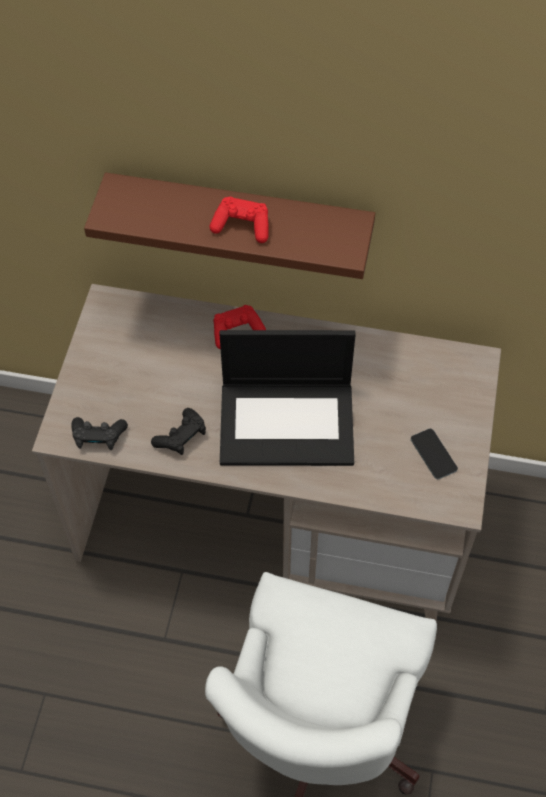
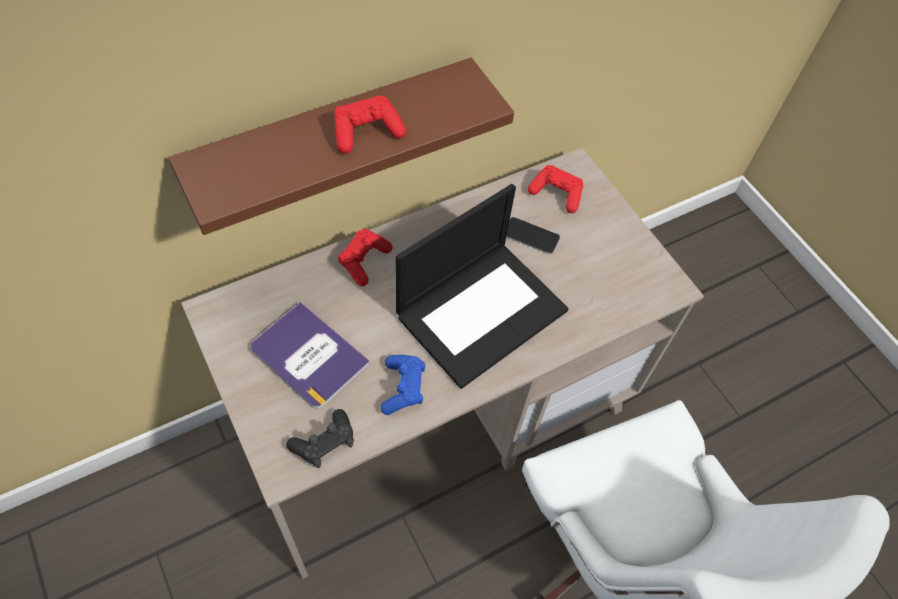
camera: 45 degrees left, 0 degrees up
black game controller [151,408,206,455] -> blue game controller [381,355,425,415]
phone [411,429,458,479] -> phone moved to [506,217,560,254]
none -> book [251,302,370,409]
none -> red game controller [528,165,583,213]

